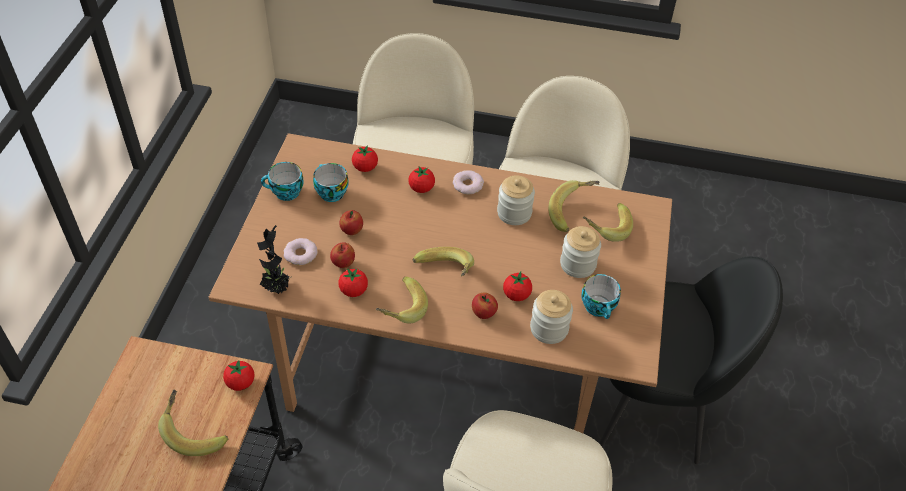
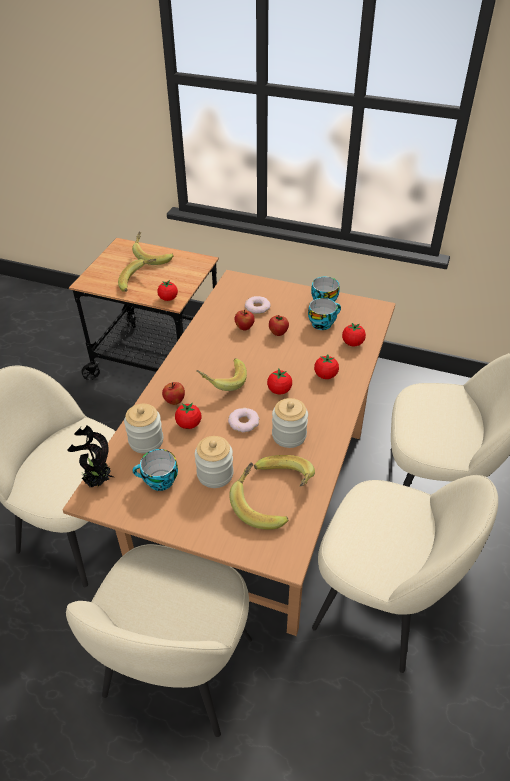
camera: 100 degrees right, 5 degrees down
potted plant [257,225,292,294] -> potted plant moved to [67,425,113,487]
tomato [339,268,368,297] -> tomato moved to [267,368,292,394]
banana [376,276,428,323] -> banana moved to [132,232,174,265]
donut [453,170,484,194] -> donut moved to [228,408,260,432]
black chair [599,256,783,464] -> beige chair [66,544,252,737]

